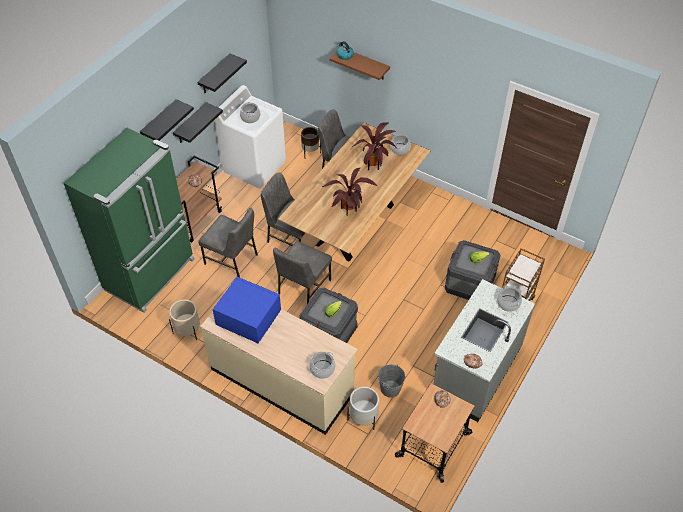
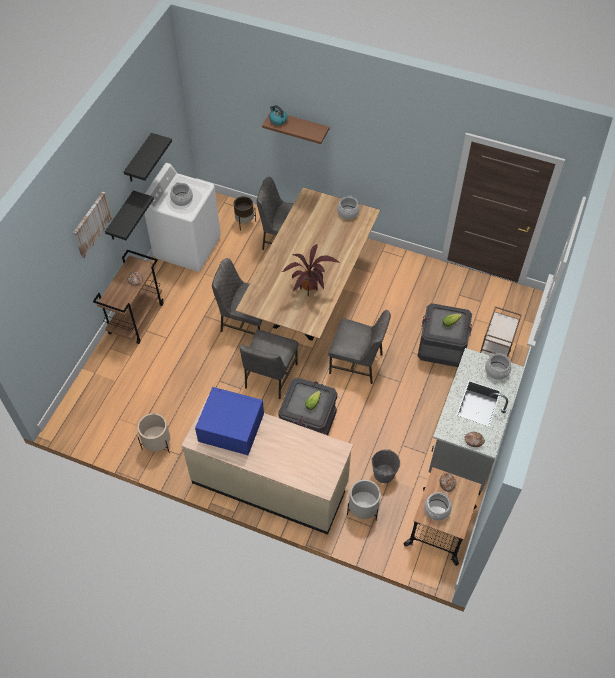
camera: 10 degrees left, 5 degrees up
green fridge [64,128,195,313] -> none
black shelf [140,99,194,141] -> picture [73,192,112,258]
grey chair [198,208,258,278] -> grey chair moved to [328,310,391,384]
cooking pot [310,352,336,379] -> cooking pot moved to [424,491,452,521]
potted plant [352,122,397,171] -> none

